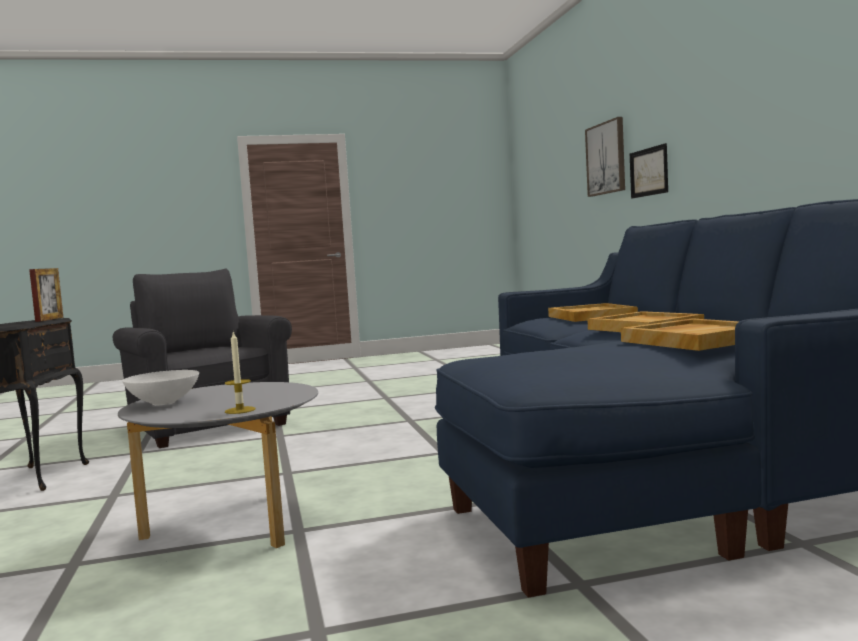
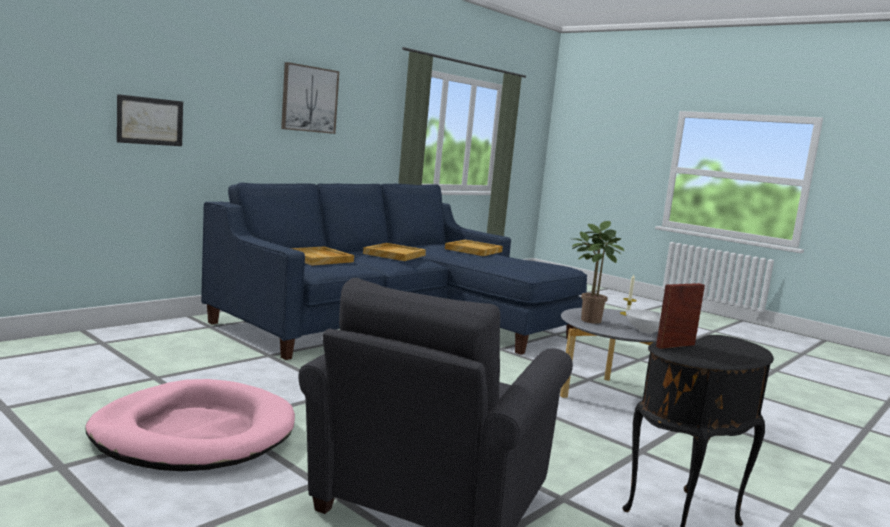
camera: 125 degrees left, 5 degrees up
picture [585,117,625,197] -> picture moved to [281,62,339,134]
none -> pink dog bed [85,379,295,471]
none -> potted plant [572,221,624,324]

